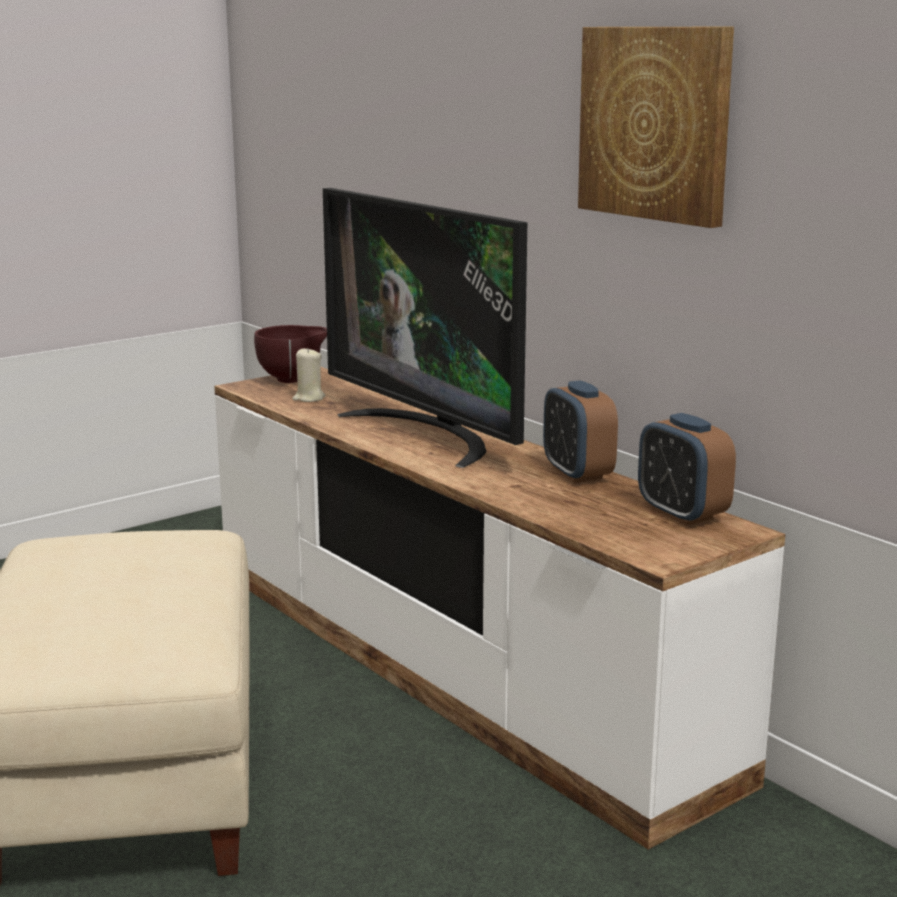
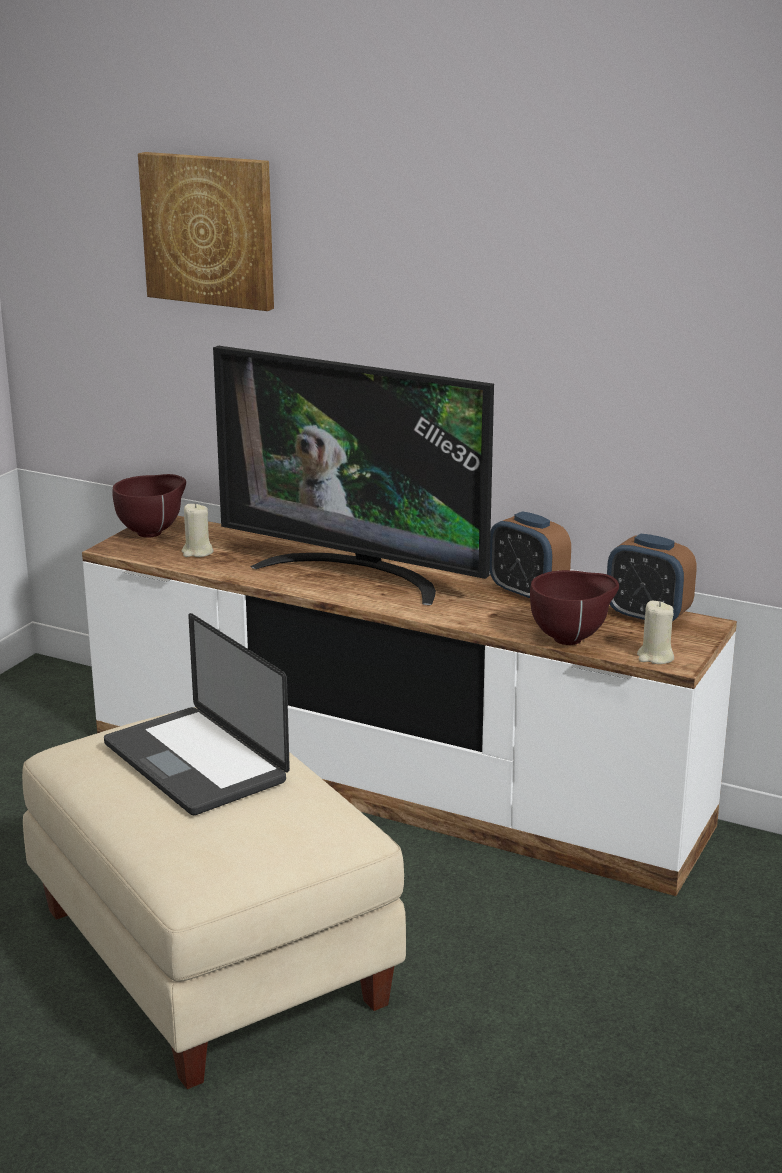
camera: 25 degrees left, 5 degrees up
picture [578,27,734,228] -> picture moved to [138,152,274,311]
none -> laptop [104,613,290,815]
none -> brown bowl [530,570,619,645]
none -> beige candle [637,601,674,664]

